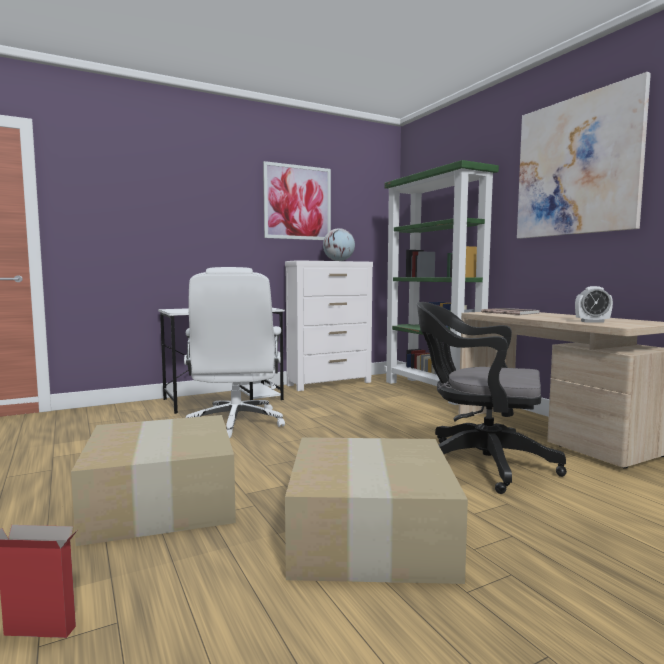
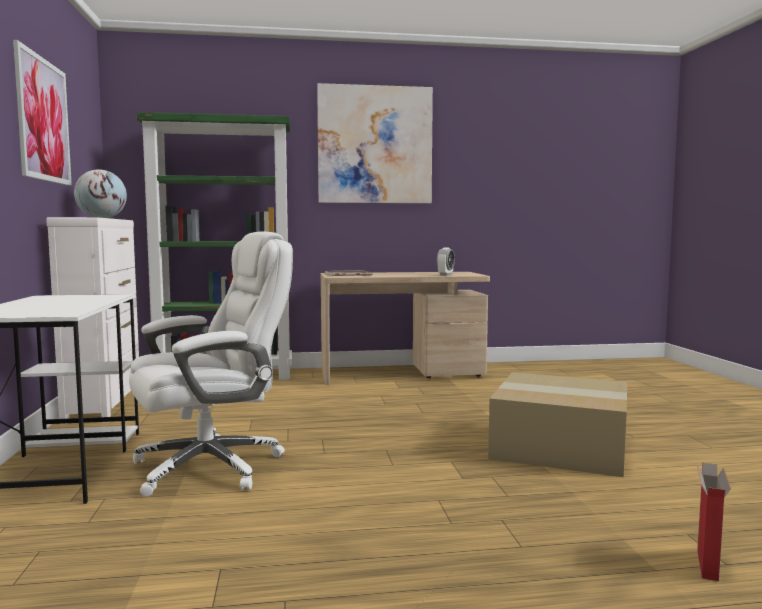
camera: 70 degrees left, 0 degrees up
cardboard box [71,415,236,546] -> none
white office chair [184,267,285,438] -> white office chair turned 45 degrees counterclockwise [129,232,293,497]
black office chair [417,302,567,494] -> none

